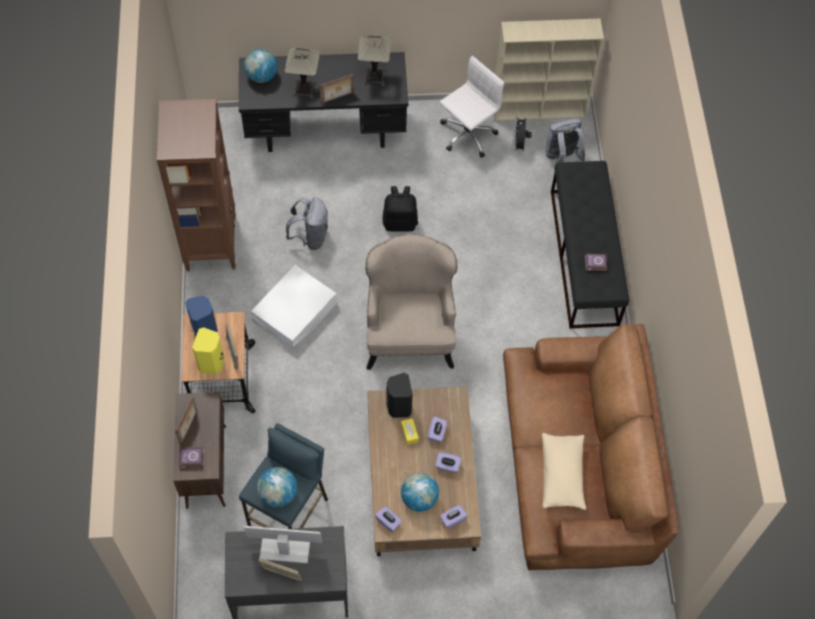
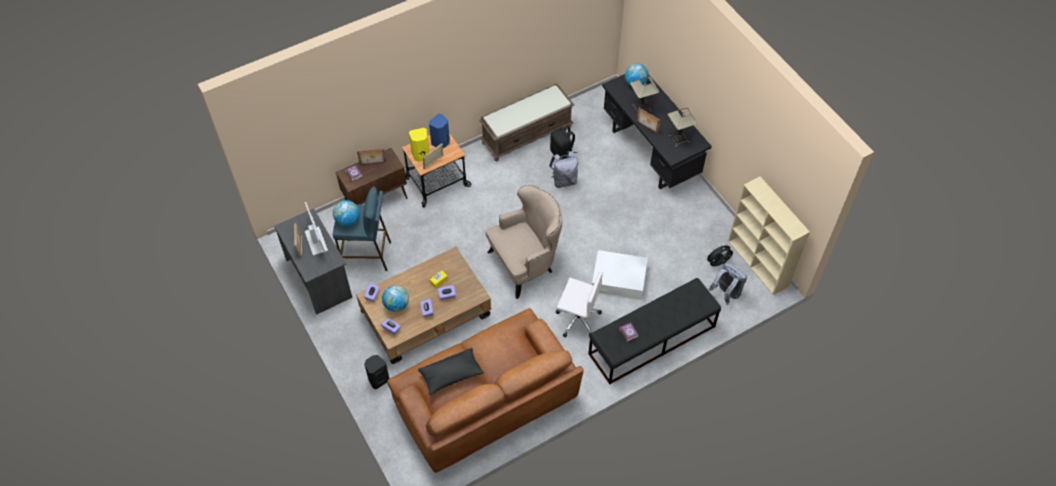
camera: 65 degrees right, 5 degrees down
brown bookcase [157,99,236,271] -> brown bench [479,83,574,161]
white storage box [251,265,337,351] -> white storage box moved to [592,250,648,299]
black backpack [383,186,418,232] -> black backpack moved to [550,125,577,159]
black speaker [386,373,413,418] -> black speaker moved to [364,355,389,389]
white office chair [440,56,504,158] -> white office chair moved to [556,271,604,338]
beige pillow [542,433,586,510] -> black pillow [418,348,484,395]

